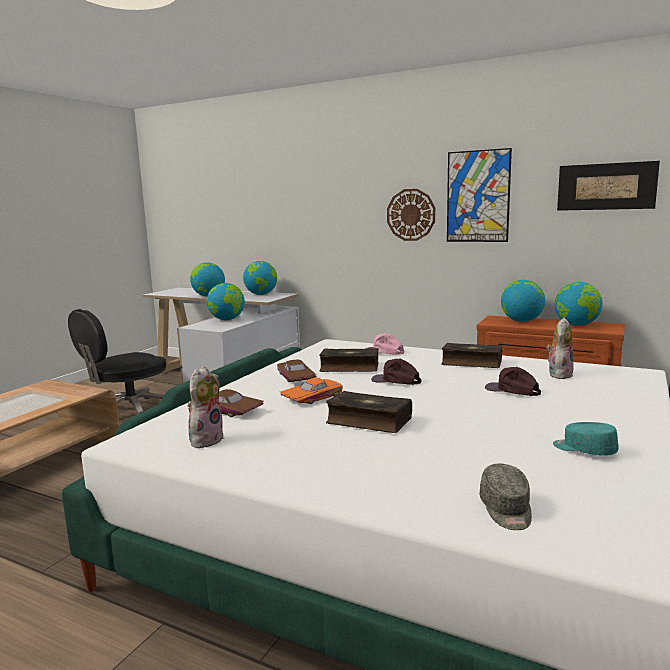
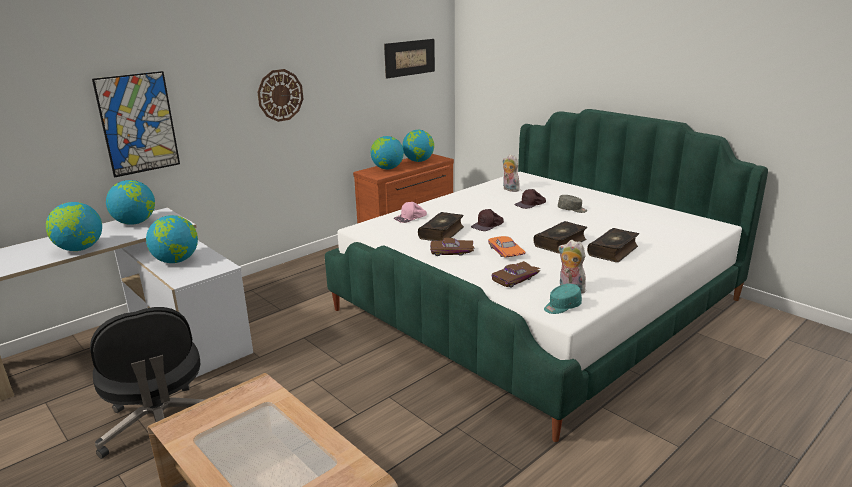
camera: 70 degrees left, 10 degrees up
book [441,343,503,368] -> book moved to [587,228,639,262]
picture [447,148,512,242] -> picture moved to [92,71,180,178]
grey cap [479,463,532,530] -> grey cap moved to [558,195,587,213]
turquoise cap [553,422,618,456] -> turquoise cap moved to [544,284,582,314]

